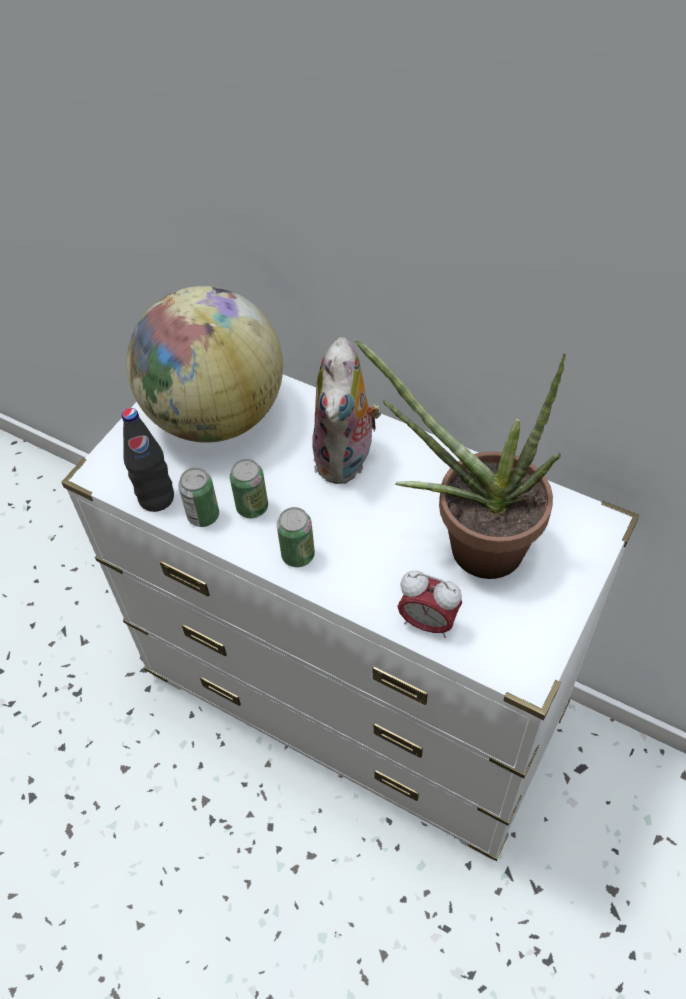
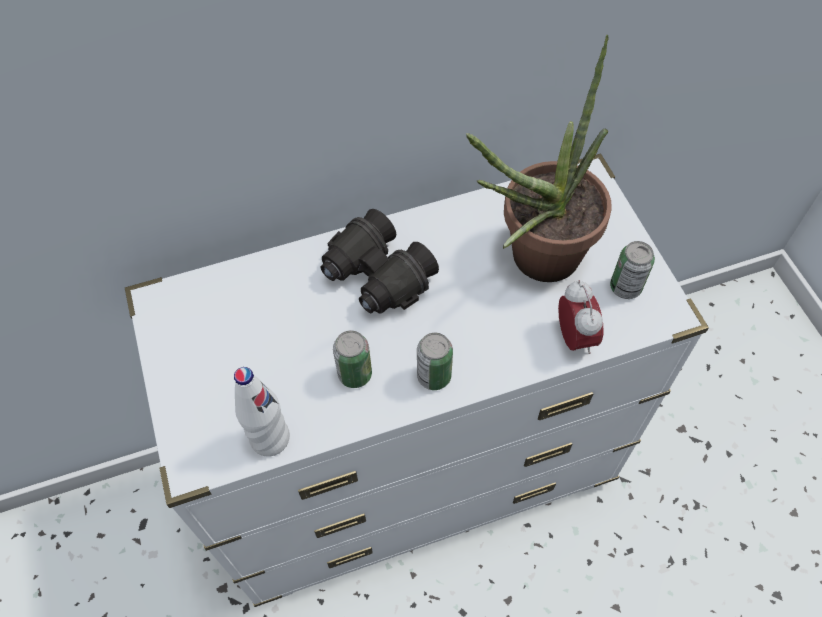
camera: 50 degrees left, 5 degrees up
black bottle [122,408,174,512] -> white bottle [234,367,290,457]
globe [127,286,283,443] -> none
can [178,468,219,527] -> can moved to [610,241,655,299]
plush toy [312,337,381,484] -> black binoculars [320,209,439,314]
alarm clock [397,570,462,638] -> alarm clock turned 75 degrees counterclockwise [558,280,603,354]

